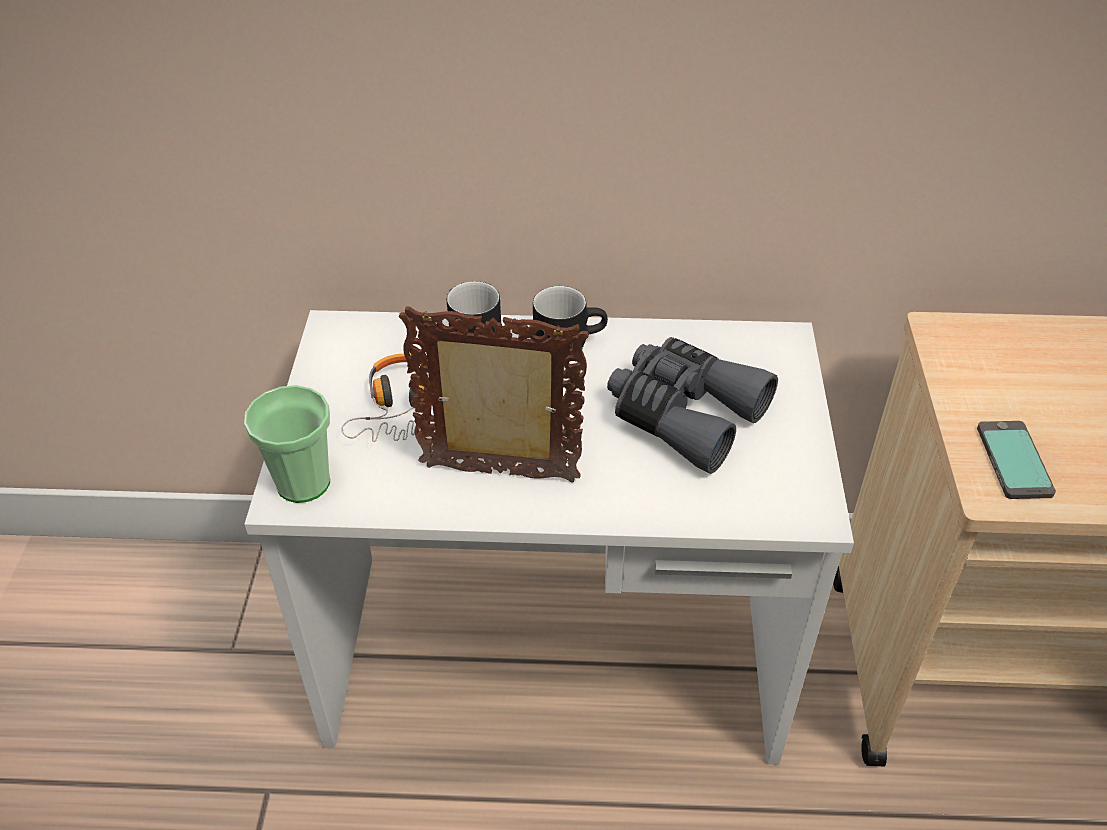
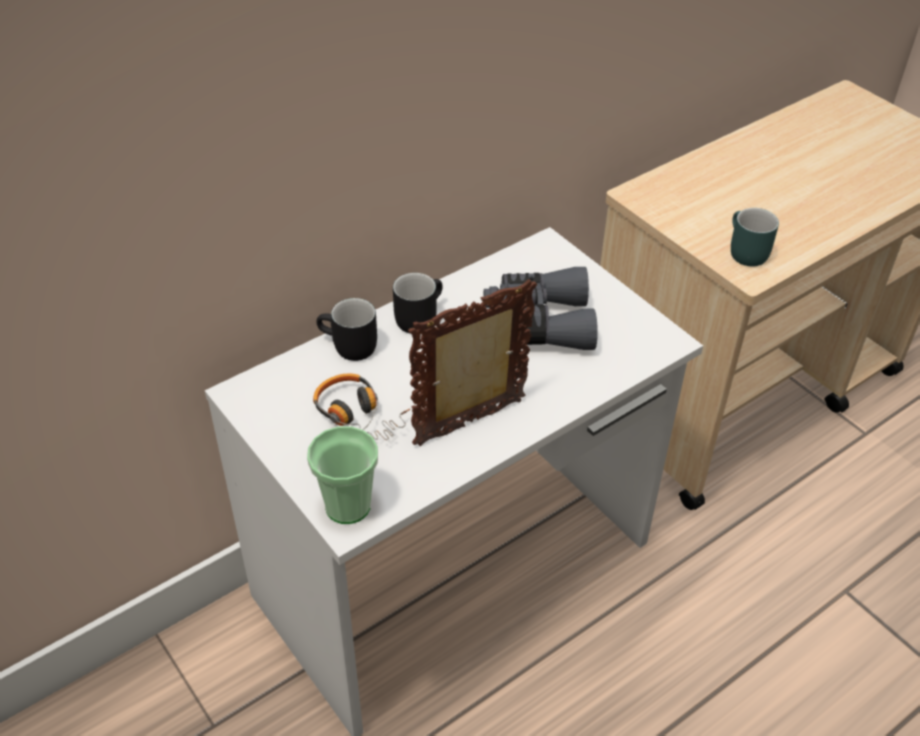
camera: 40 degrees left, 0 degrees up
phone [977,421,1056,499] -> turquoise mug [731,208,779,266]

